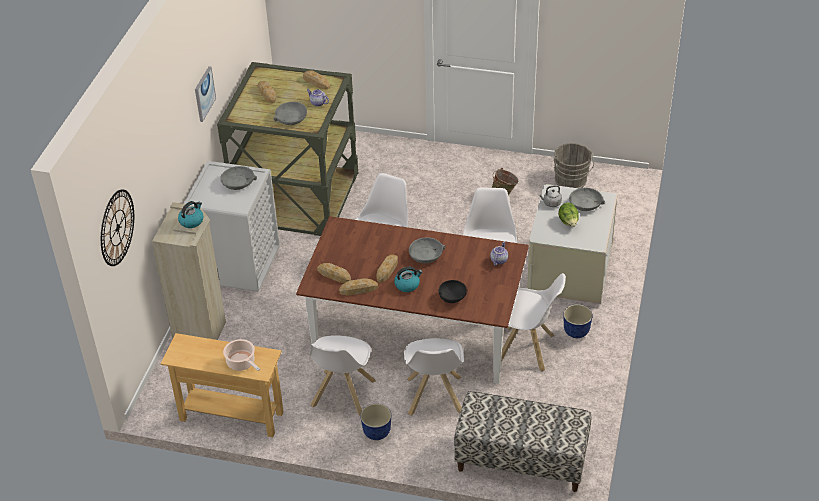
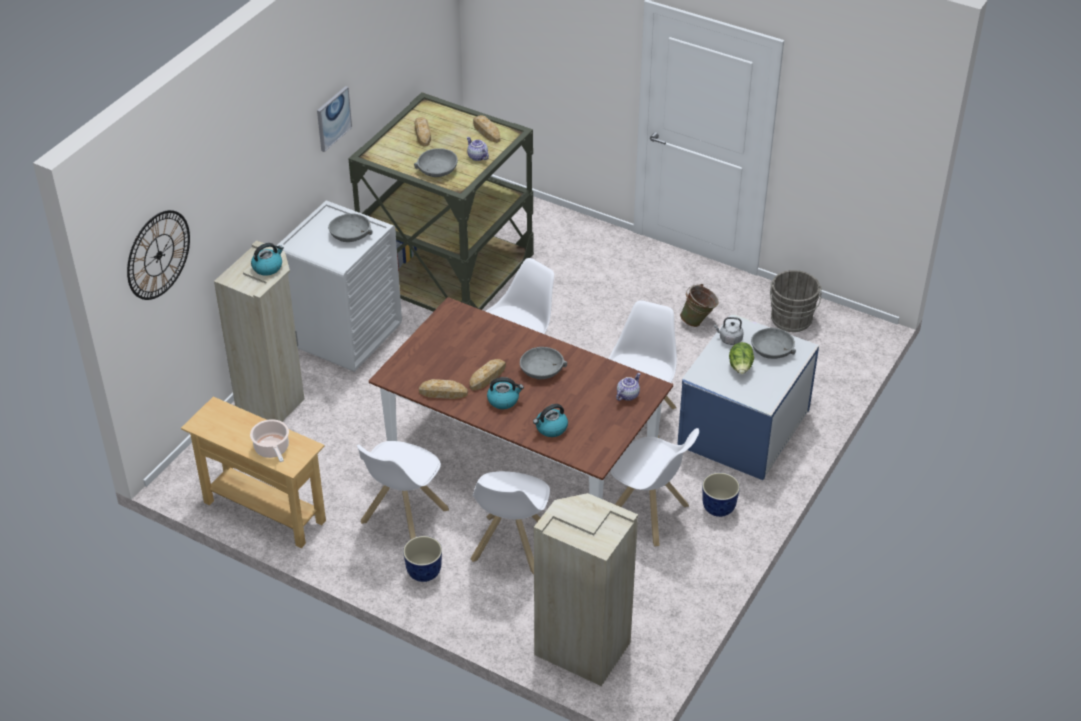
camera: 15 degrees right, 0 degrees up
bread [317,263,351,283] -> none
black bowl [439,280,467,303] -> kettle [533,404,568,437]
bench [454,391,591,492] -> beige cabinet [534,493,638,686]
beige nightstand [527,184,618,304] -> blue nightstand [678,315,819,480]

